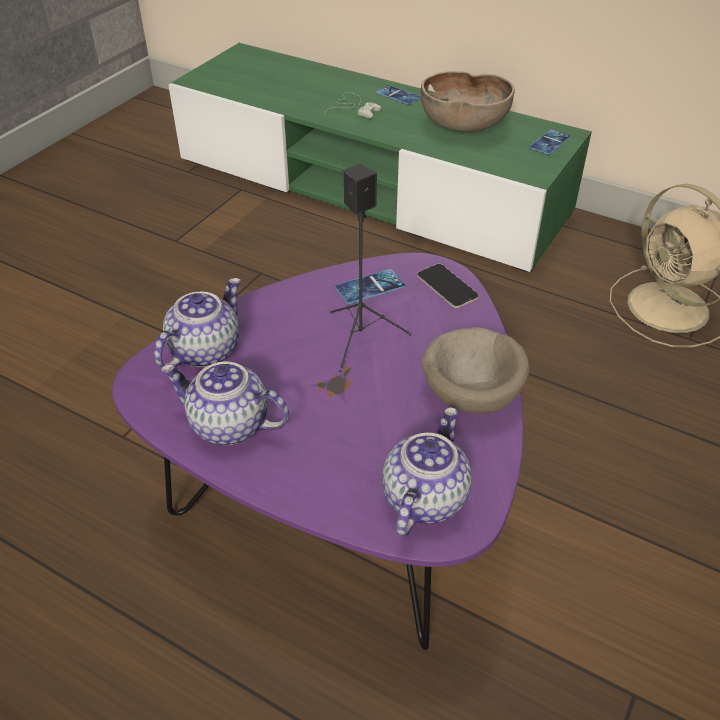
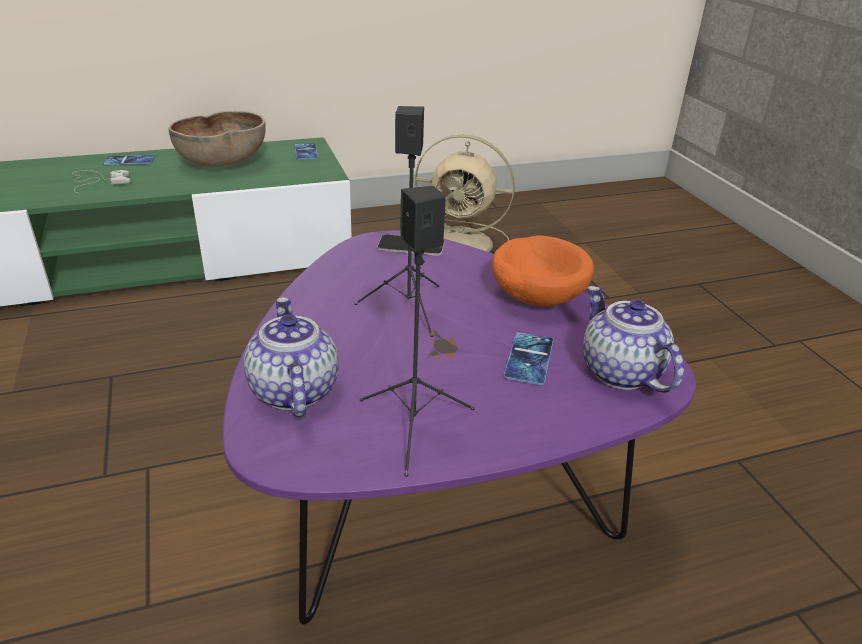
camera: 50 degrees left, 10 degrees down
teapot [161,362,289,445] -> black speaker [360,186,474,477]
phone [335,269,405,304] -> phone moved to [504,332,553,385]
beige bowl [422,327,529,414] -> orange bowl [492,236,594,306]

